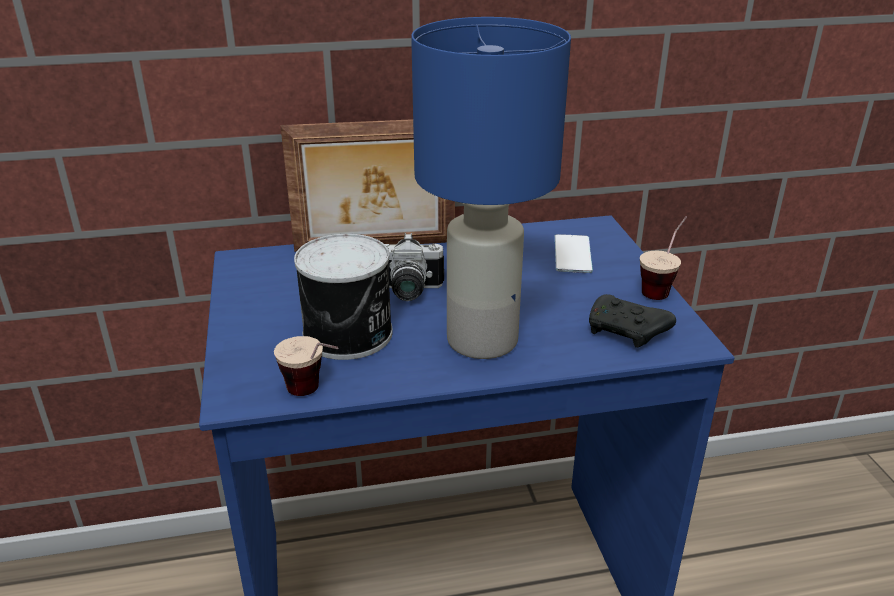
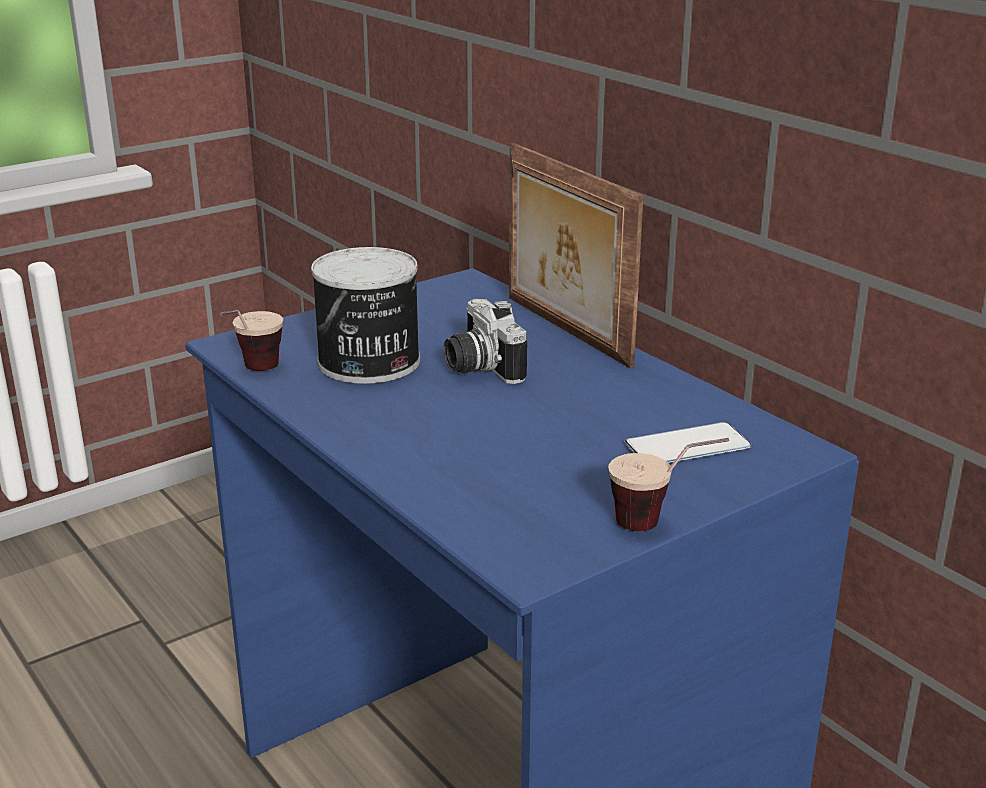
camera: 65 degrees right, 5 degrees down
blue table lamp [411,17,571,359] -> none
black game controller [589,294,676,348] -> none

